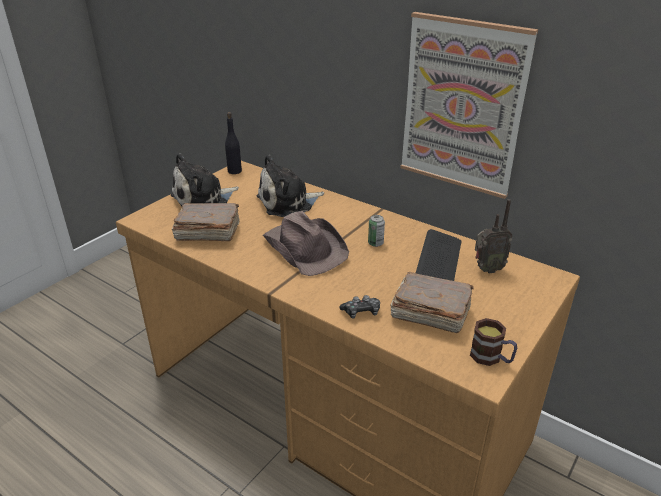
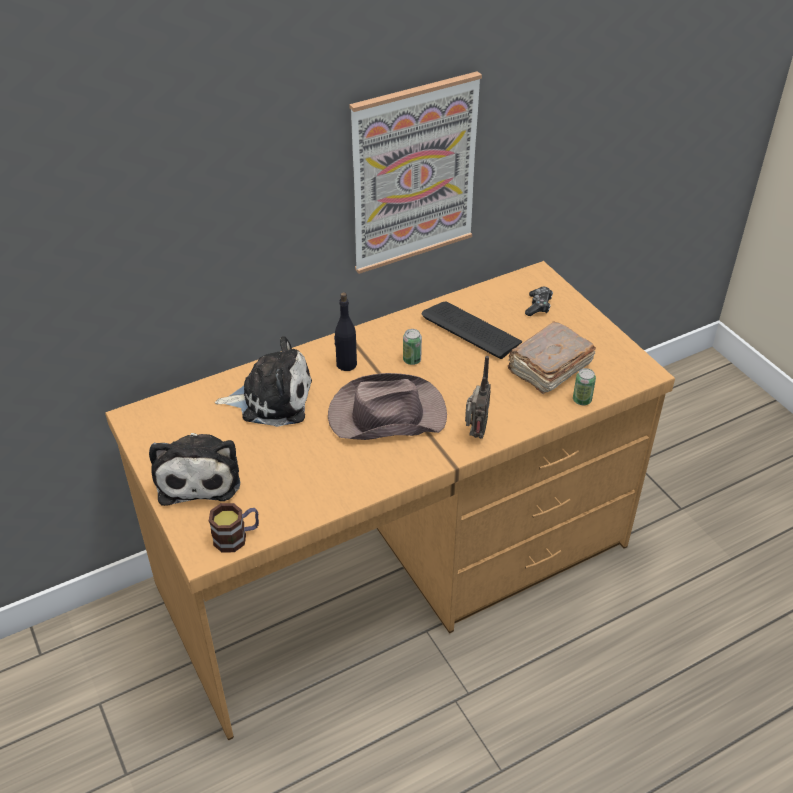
camera: 65 degrees left, 10 degrees up
brown book [172,203,240,241] -> none
black bottle [225,112,242,174] -> black bottle moved to [334,292,357,371]
plush toy [257,155,324,217] -> plush toy turned 90 degrees counterclockwise [215,336,312,427]
game controller [339,295,380,318] -> game controller moved to [525,287,553,316]
mug [470,318,518,366] -> mug moved to [209,503,259,552]
radio [475,199,513,273] -> radio moved to [465,356,491,439]
none -> can [573,368,596,405]

